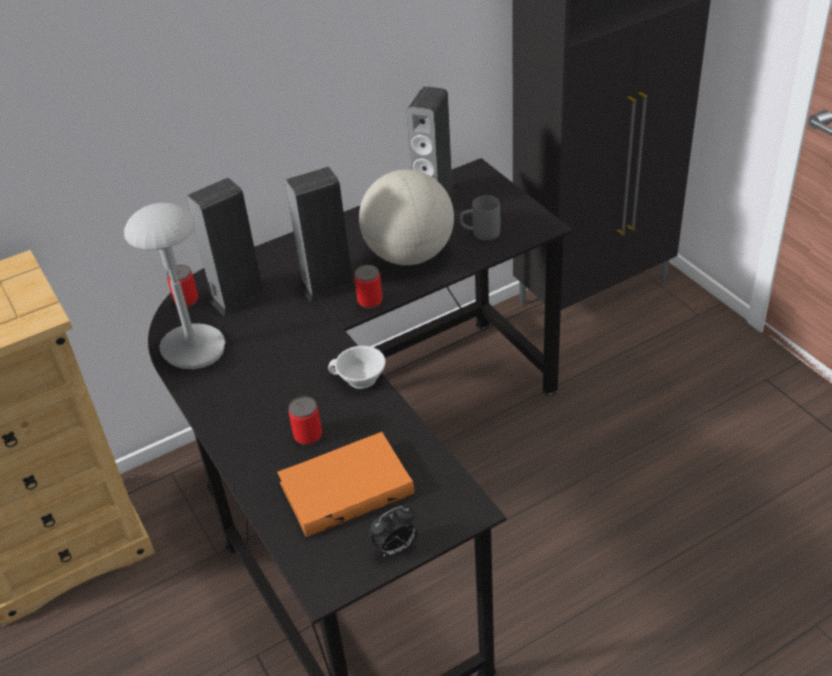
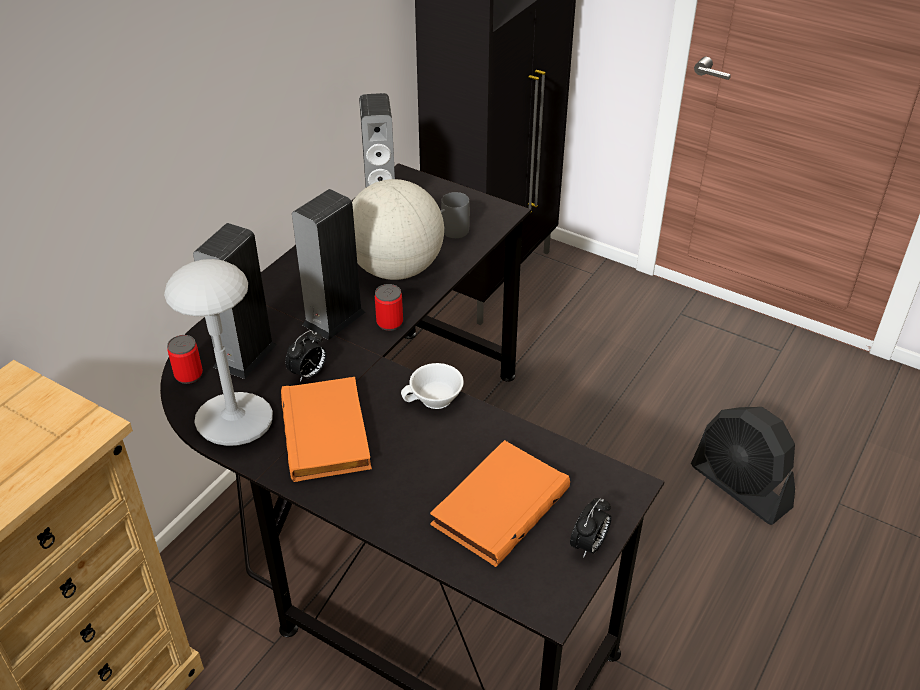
camera: 30 degrees left, 0 degrees up
can [289,396,322,445] -> none
none -> orange book [281,377,372,482]
none -> alarm clock [285,330,326,382]
none -> black fan [691,407,795,525]

